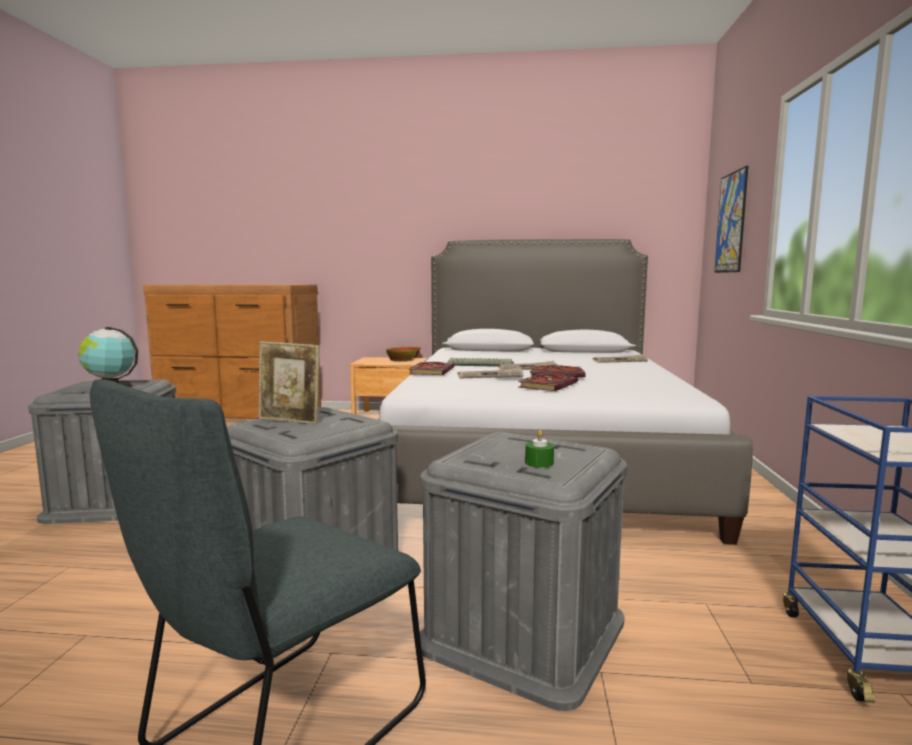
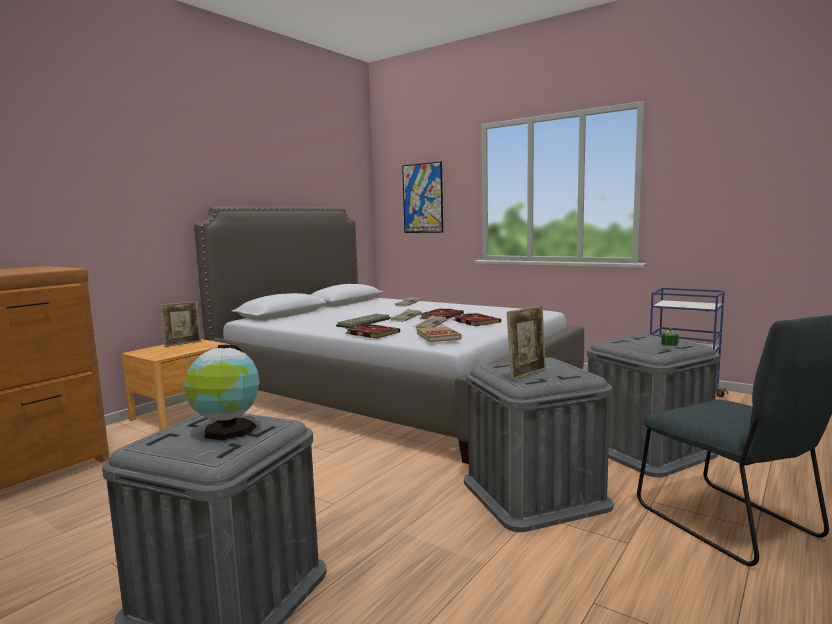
camera: 60 degrees left, 0 degrees up
bowl [386,347,422,362] -> picture frame [160,301,201,347]
none -> book [417,326,462,342]

